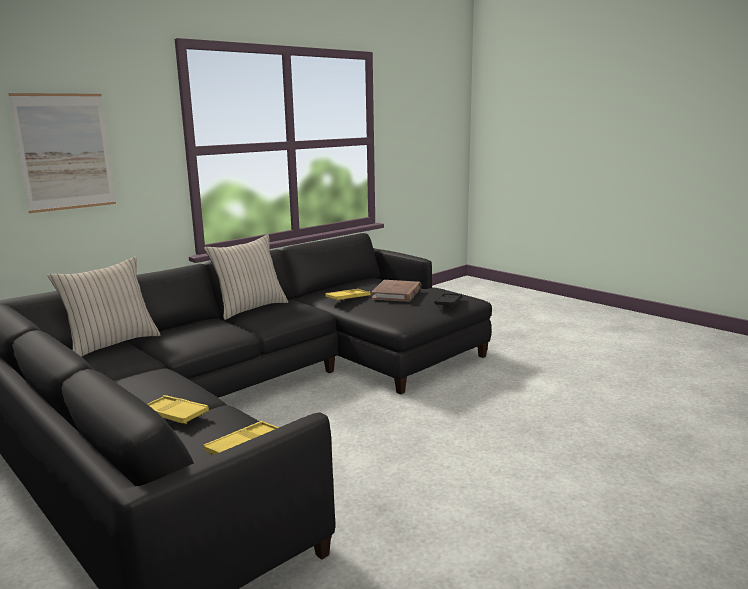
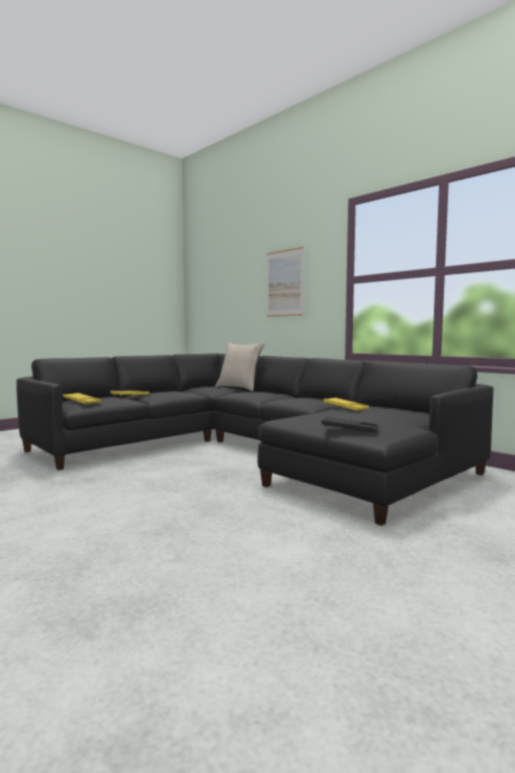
camera: 90 degrees right, 10 degrees down
beige pillow [204,234,288,320] -> none
brown book [371,280,421,302] -> none

